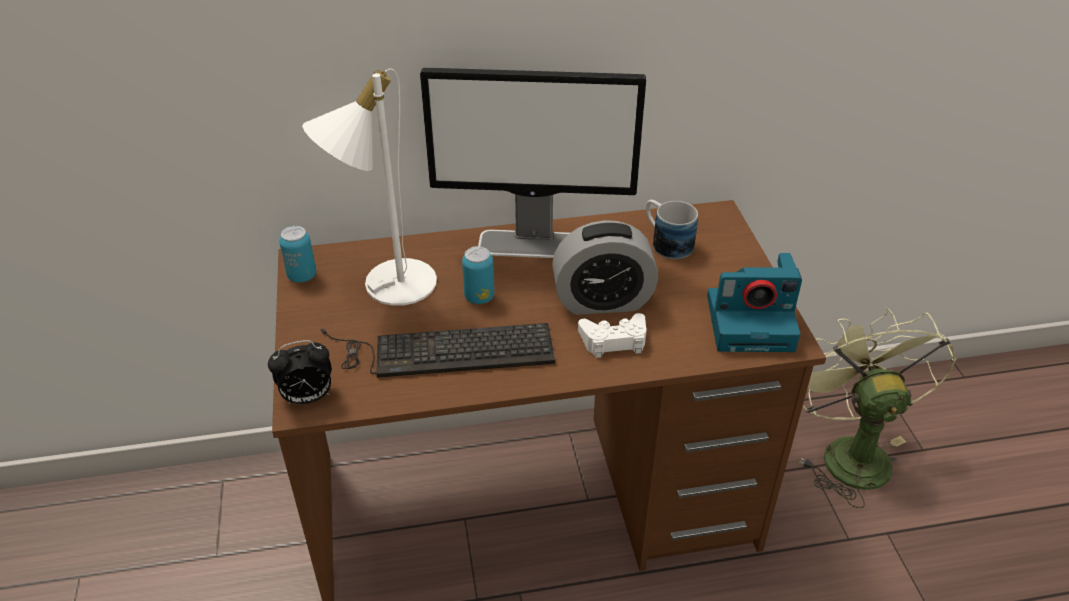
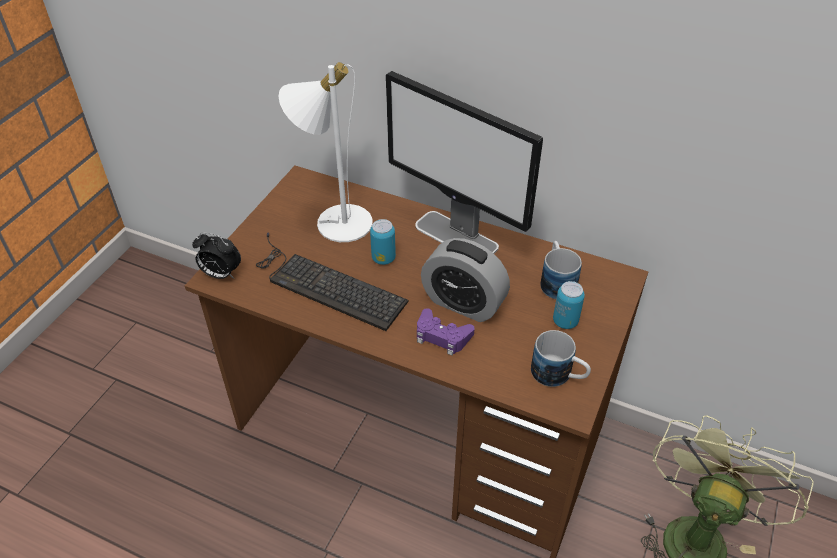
camera: 35 degrees right, 5 degrees up
can [279,226,316,283] -> can moved to [553,281,585,329]
white game controller [578,313,647,358] -> purple game controller [417,308,475,356]
camera [707,253,802,352] -> mug [531,330,591,387]

